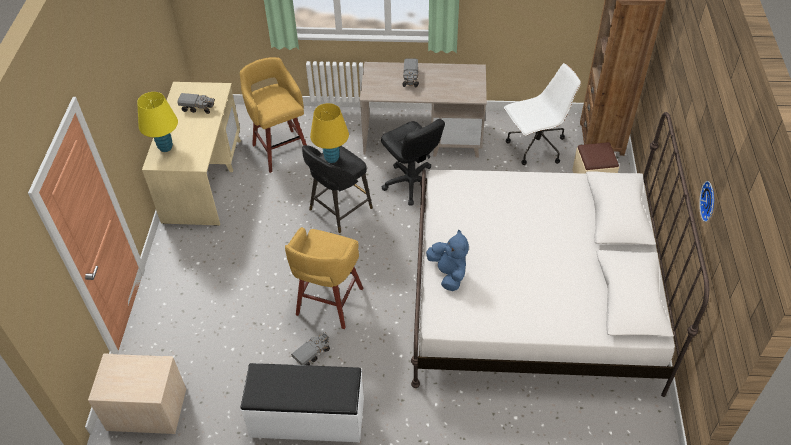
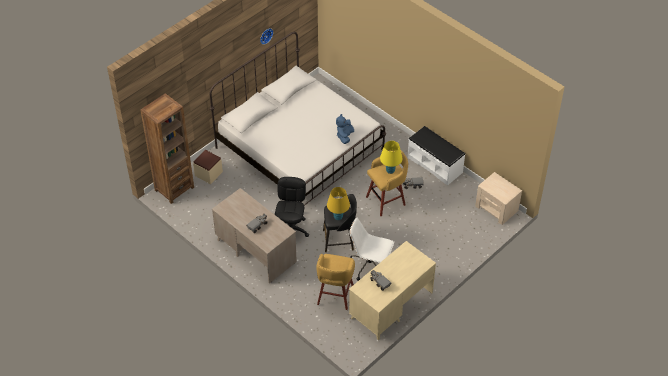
camera: 140 degrees left, 0 degrees up
yellow table lamp [137,92,178,152] -> yellow table lamp moved to [380,141,402,174]
white office chair [504,63,581,165] -> white office chair moved to [349,218,394,281]

